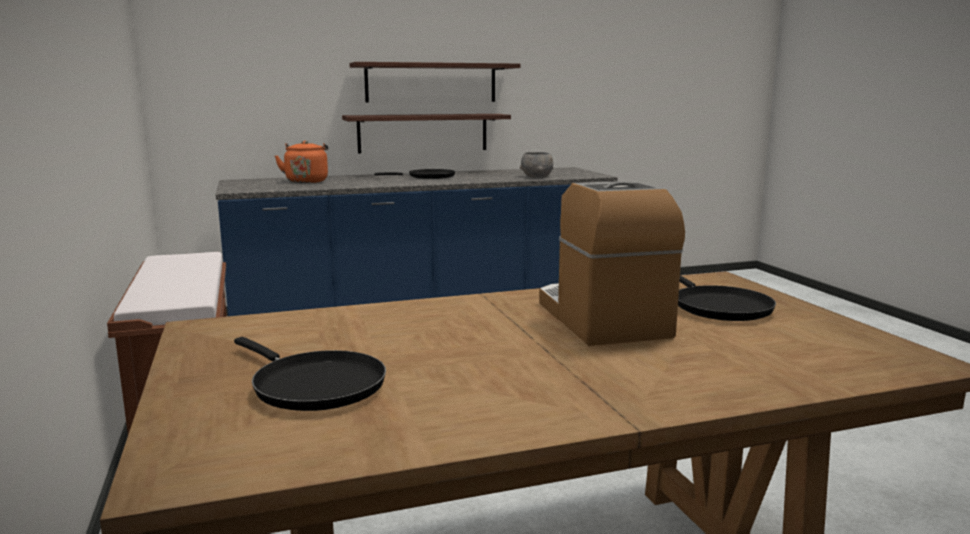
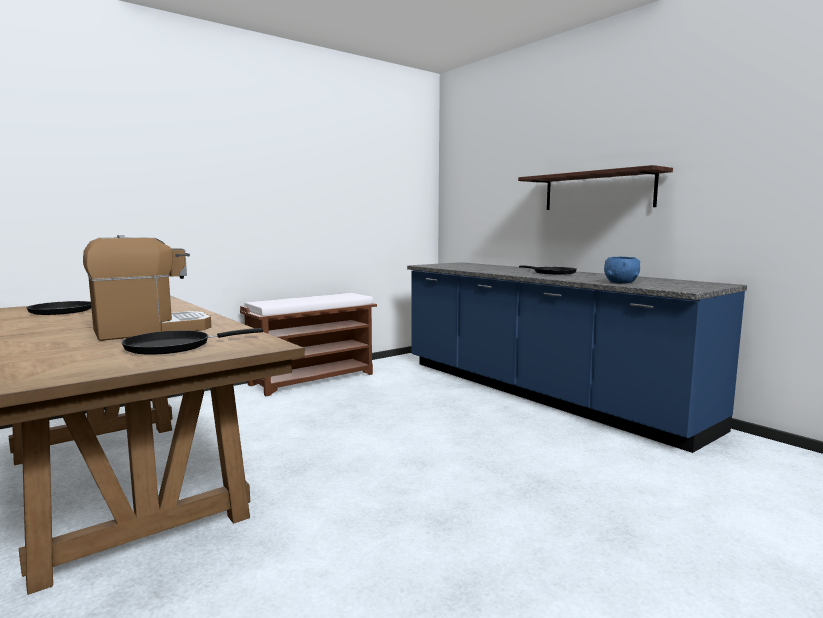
camera: 70 degrees right, 5 degrees down
orange kettle [275,141,328,183] -> none
shelf [342,114,511,153] -> none
grey bowl [520,152,553,178] -> blue bowl [604,257,640,284]

